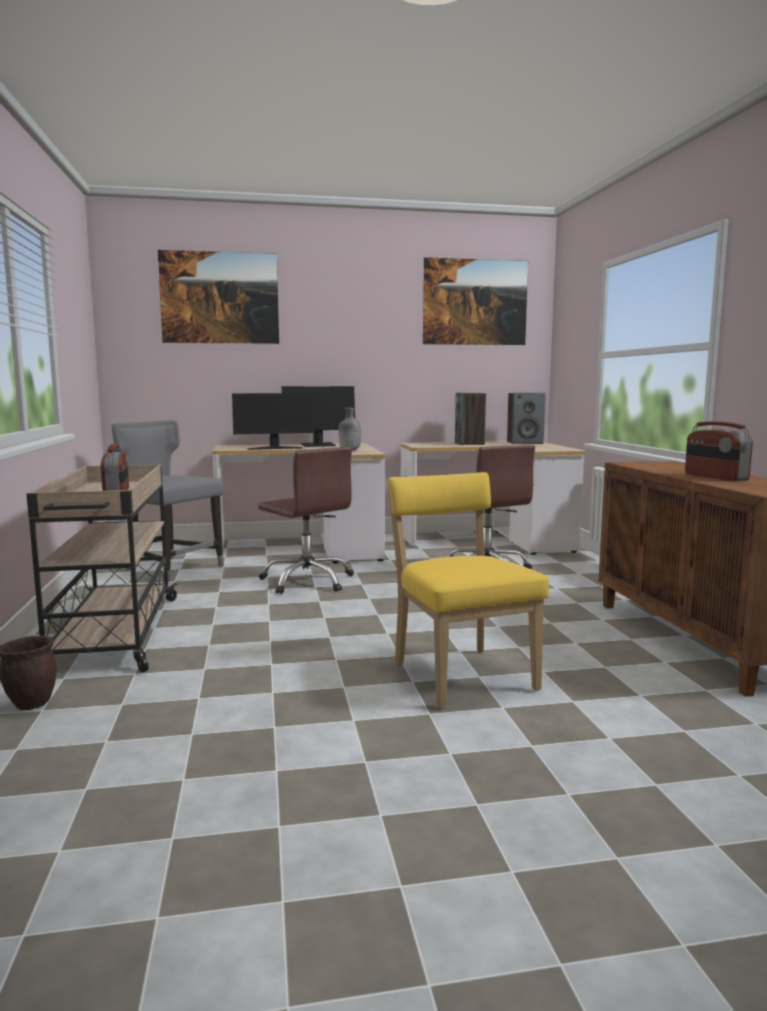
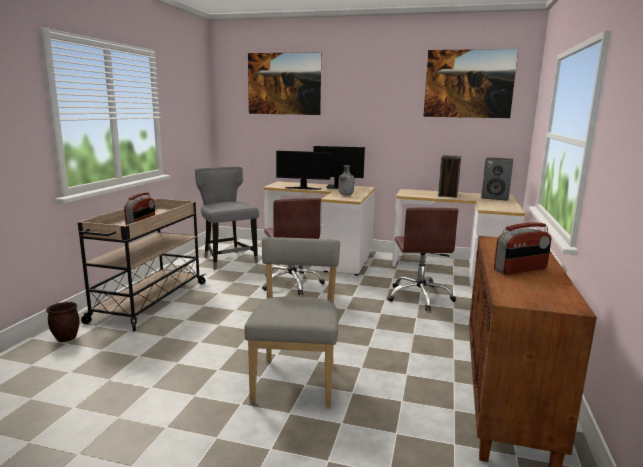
camera: 25 degrees right, 5 degrees up
yellow chair [388,472,549,709] -> grey chair [244,237,340,407]
radio [685,421,753,481] -> radio turned 120 degrees counterclockwise [494,223,551,275]

